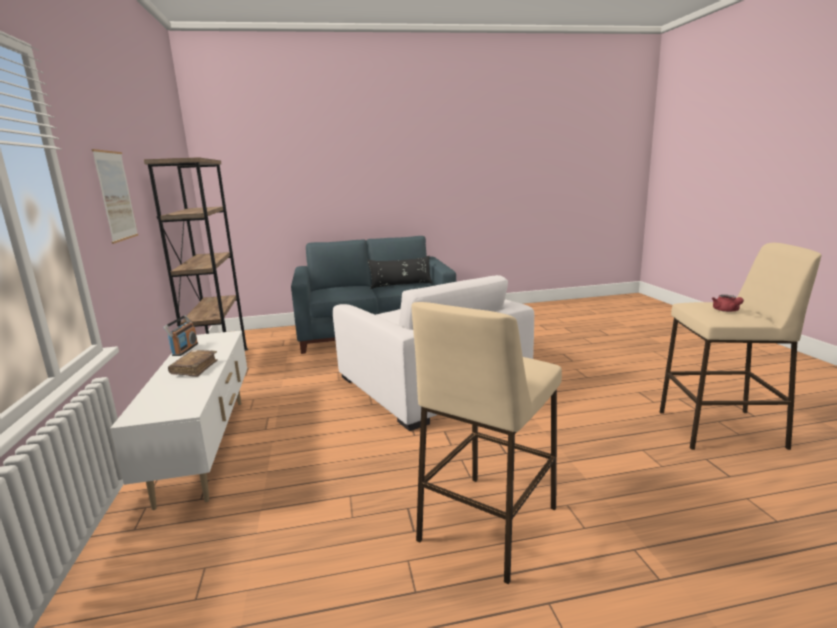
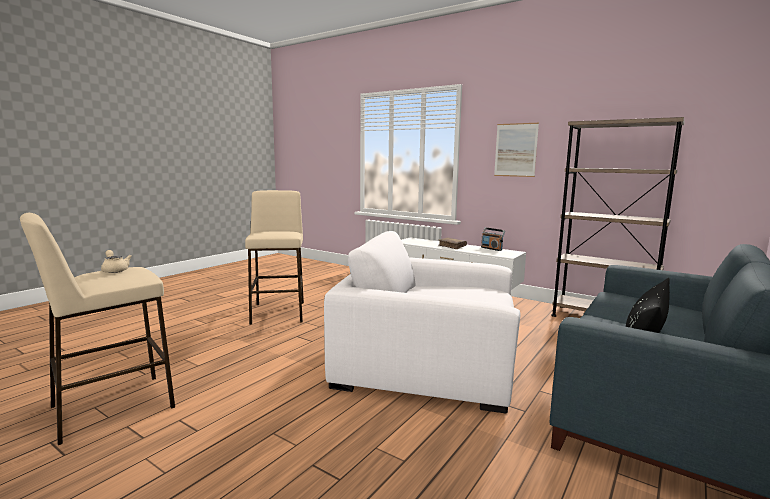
camera: 135 degrees right, 5 degrees down
red teapot [712,295,744,312] -> beige teapot [101,250,132,273]

